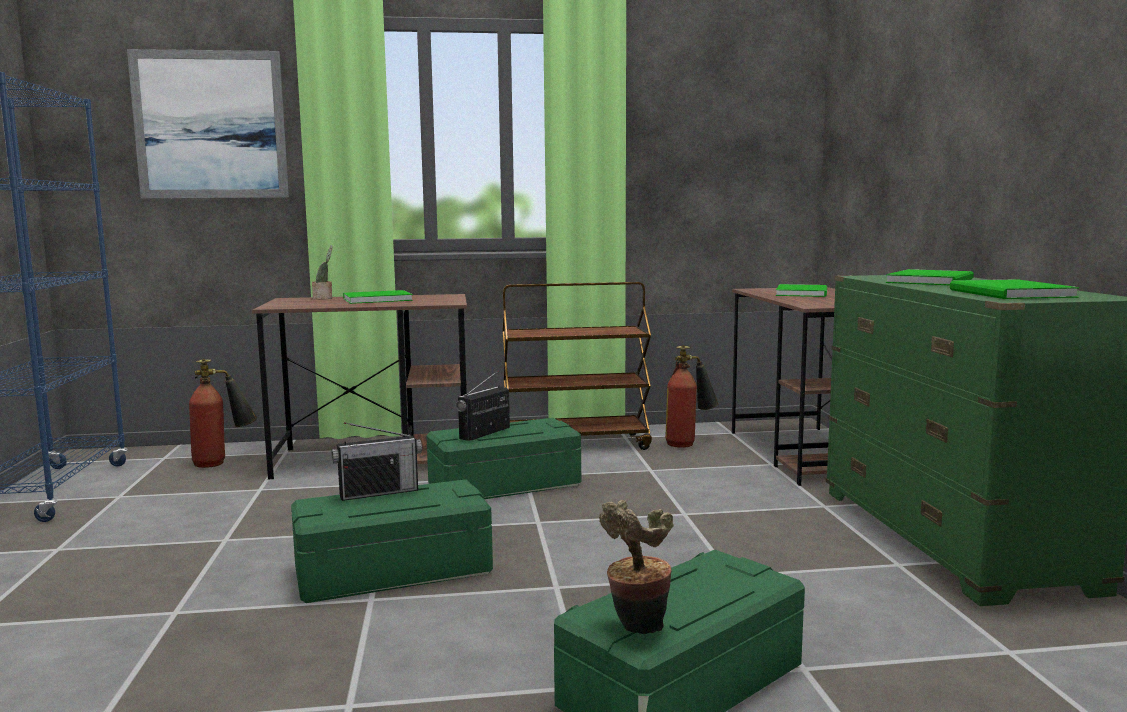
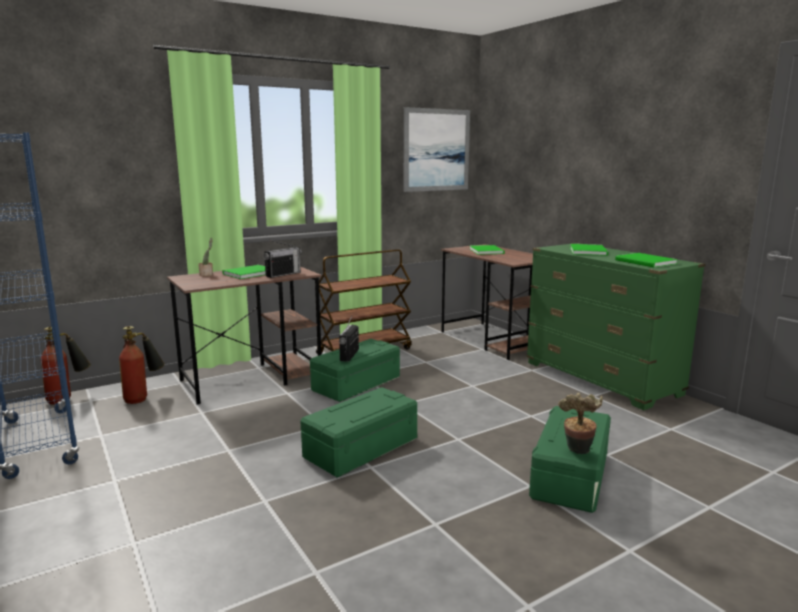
camera: 25 degrees left, 5 degrees up
picture [127,49,289,199] -> picture moved to [404,107,470,192]
radio [331,422,422,501] -> radio moved to [263,240,302,278]
fire extinguisher [665,345,719,448] -> fire extinguisher moved to [40,327,91,405]

